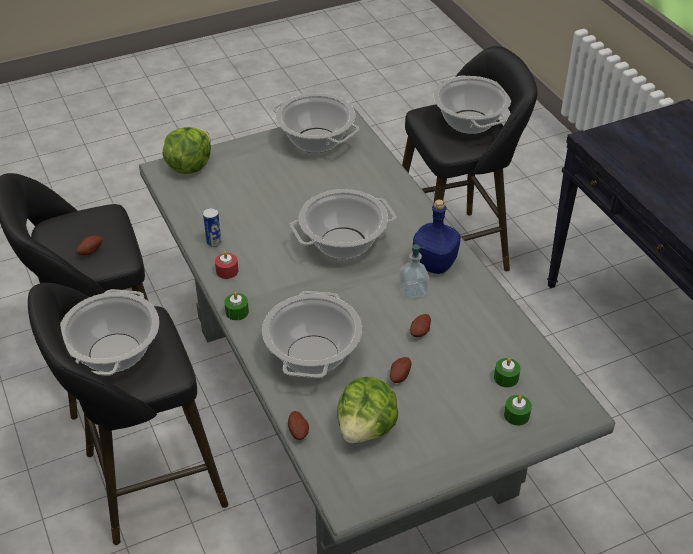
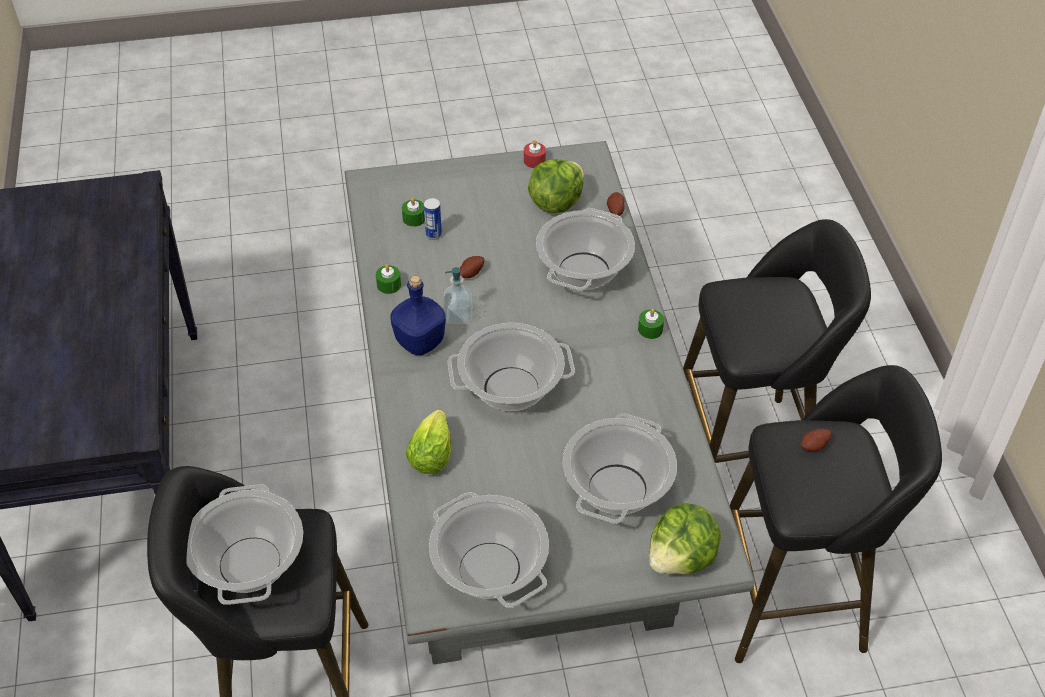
camera: 165 degrees left, 5 degrees up
cooking pot [60,289,159,376] -> cooking pot moved to [563,413,677,524]
can [203,208,221,247] -> can moved to [424,198,442,240]
red candle [215,251,238,279] -> red candle moved to [524,140,546,168]
potato [390,357,411,383] -> none
green candle [504,395,532,426] -> green candle moved to [376,264,401,294]
none -> lettuce [406,410,451,474]

